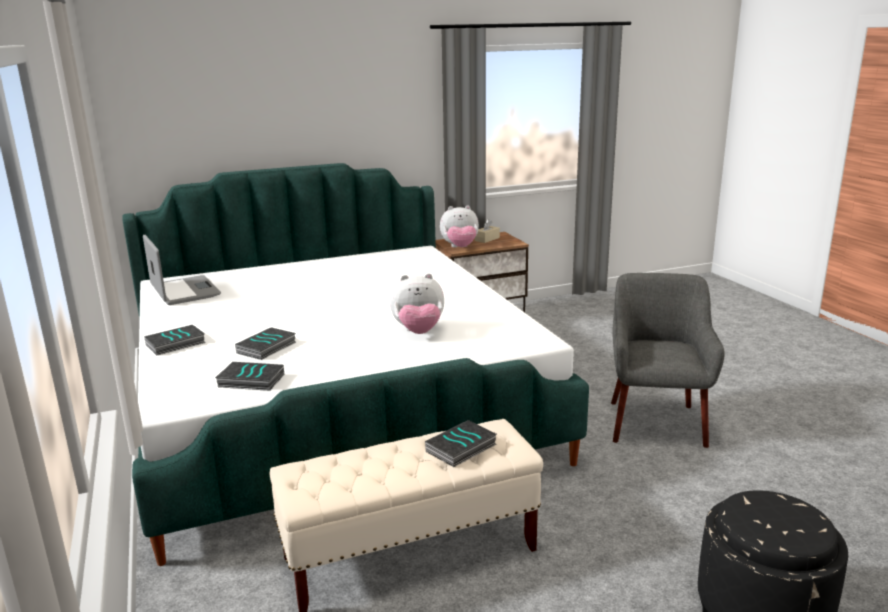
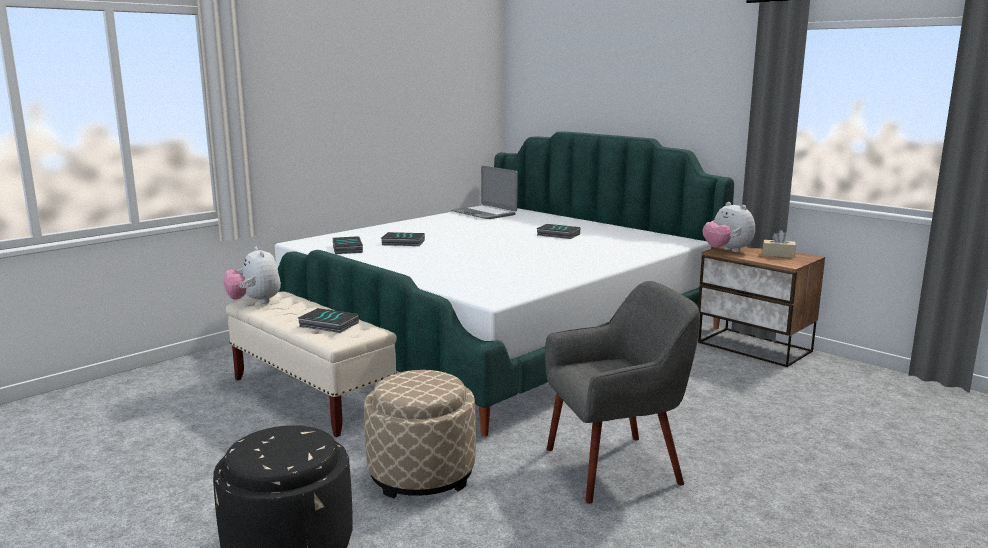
camera: 65 degrees right, 5 degrees down
laptop [143,235,221,305] -> laptop turned 105 degrees clockwise [451,166,518,219]
book [144,325,206,355] -> book moved to [537,224,580,239]
plush toy [390,273,444,334] -> plush toy moved to [224,247,281,304]
none -> beige ottoman [364,370,476,498]

